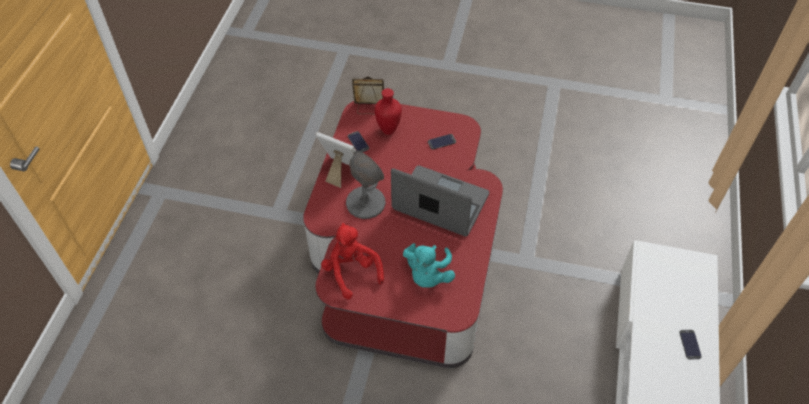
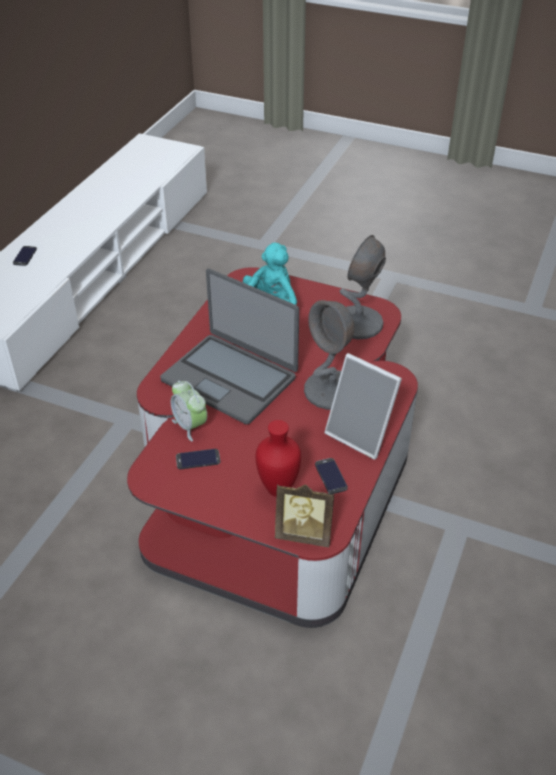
camera: 170 degrees left, 10 degrees down
red plush toy [321,223,384,299] -> grey table lamp [340,235,386,339]
none -> alarm clock [171,380,207,441]

